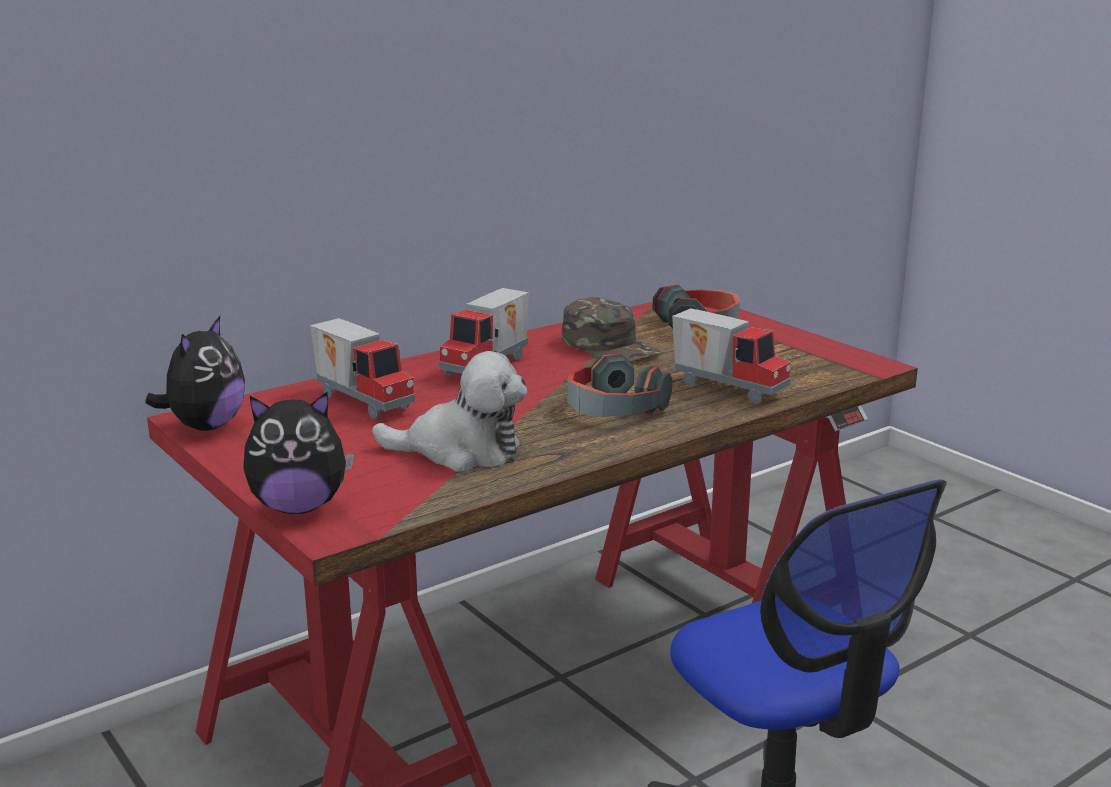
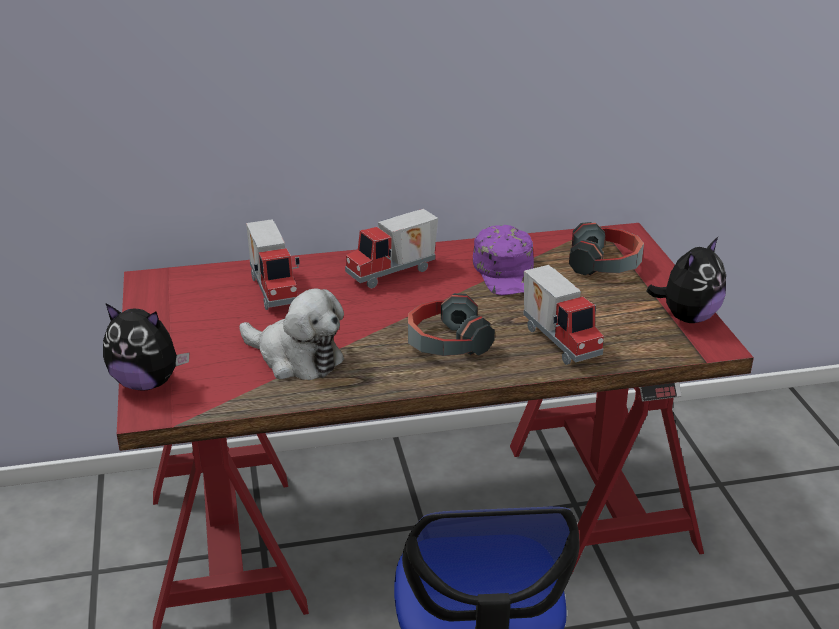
camera: 25 degrees right, 10 degrees up
plush toy [145,316,245,431] -> plush toy moved to [647,237,726,323]
green cap [562,297,661,362] -> purple cap [473,225,534,295]

